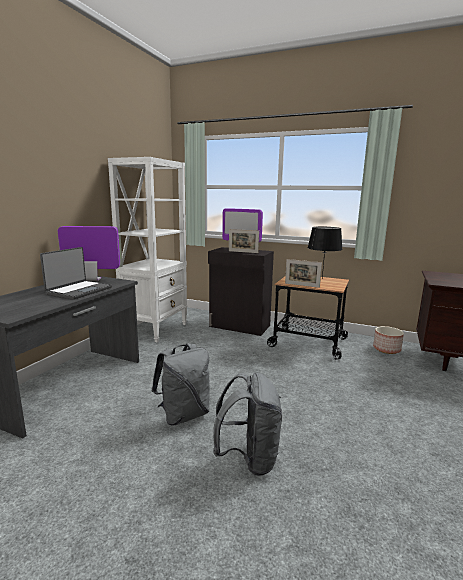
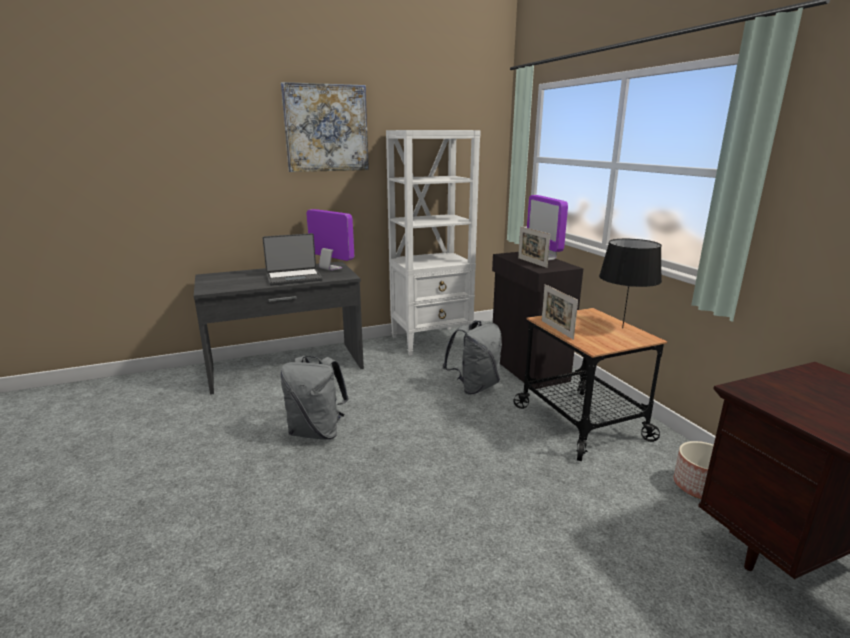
camera: 45 degrees right, 5 degrees up
grey backpack [213,372,282,476] -> grey backpack moved to [443,320,502,395]
none -> picture [281,82,369,172]

